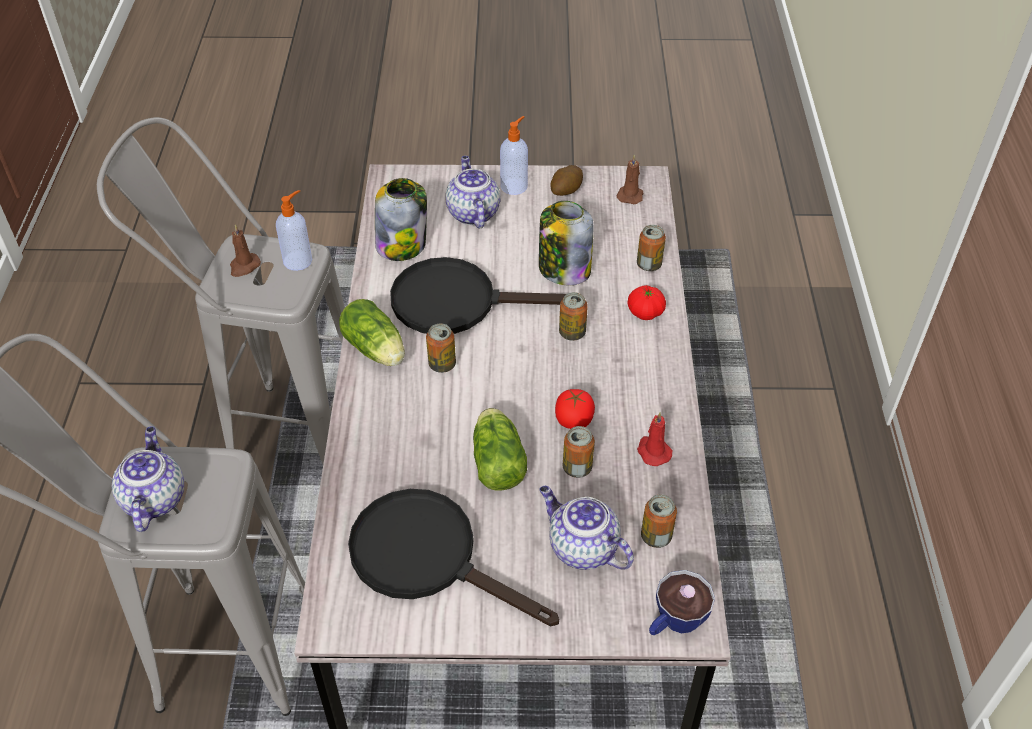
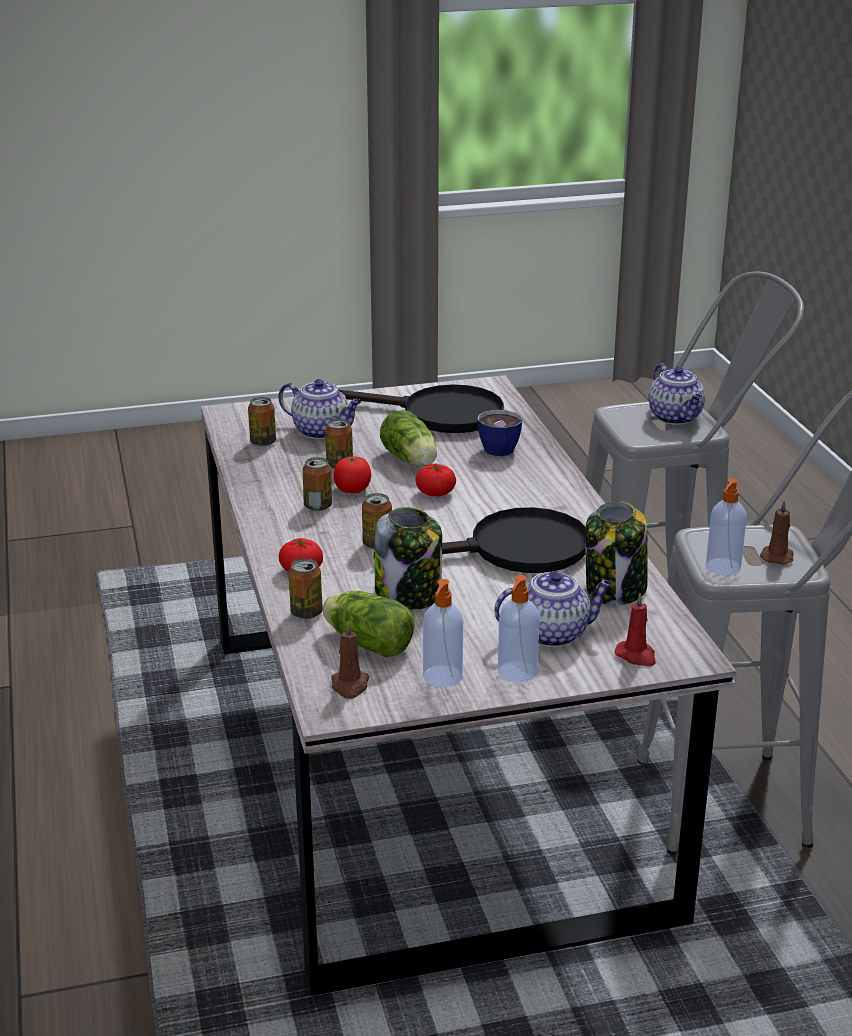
camera: 165 degrees right, 20 degrees down
lettuce [339,299,405,366] -> lettuce moved to [322,591,415,657]
can [426,323,456,373] -> can moved to [303,457,332,511]
teapot [445,156,501,229] -> teapot turned 75 degrees counterclockwise [494,571,613,647]
potato [551,165,583,196] -> soap dispenser [423,579,463,687]
red candle [637,412,673,466] -> red candle moved to [615,593,656,666]
cup [649,570,715,635] -> cup moved to [478,410,523,456]
none -> tomato [415,464,456,497]

